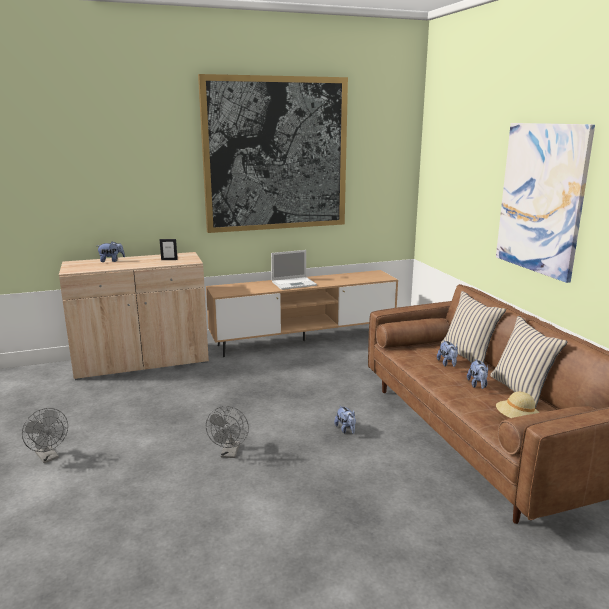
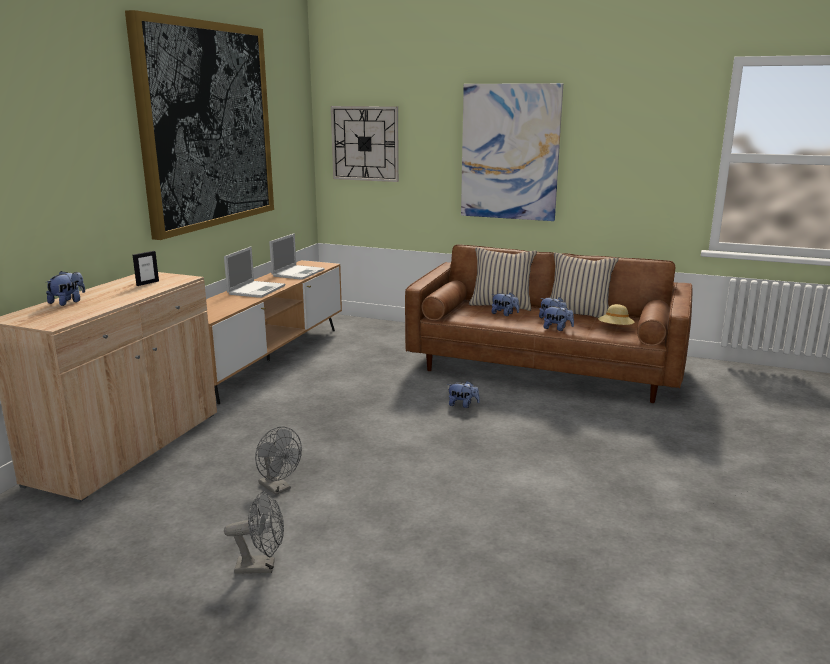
camera: 50 degrees left, 0 degrees up
grey fan [206,406,249,458] -> grey fan moved to [255,427,302,495]
none -> laptop [269,233,325,280]
none -> wall clock [331,106,399,182]
none -> plush toy [543,305,574,331]

